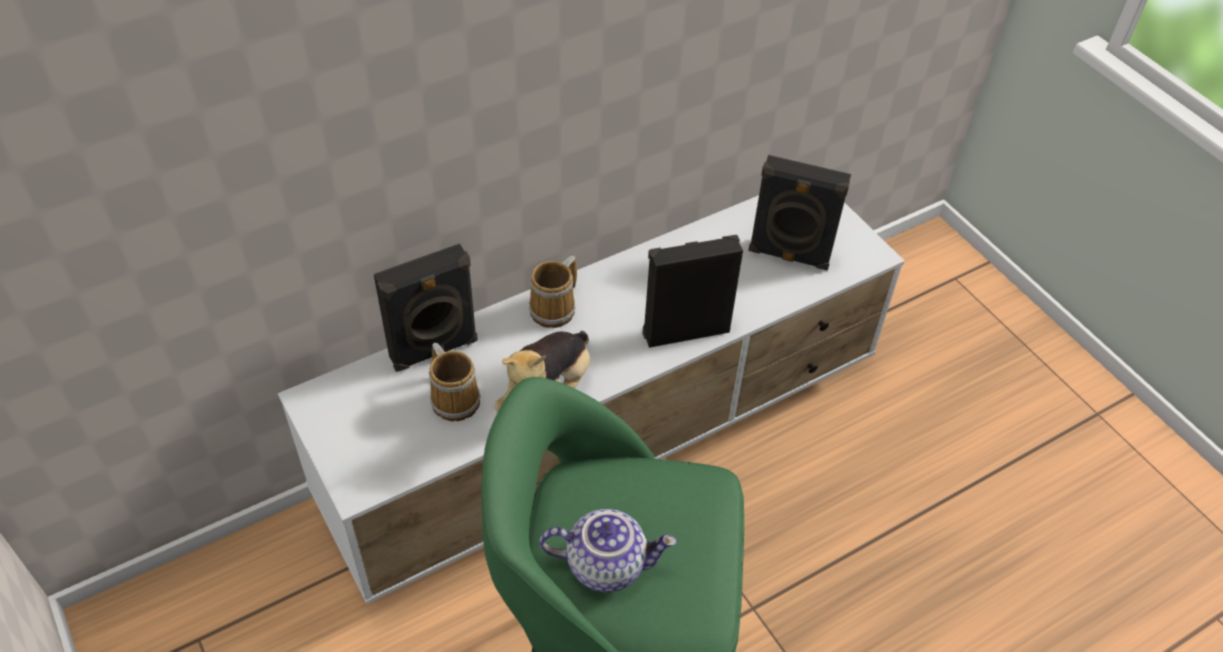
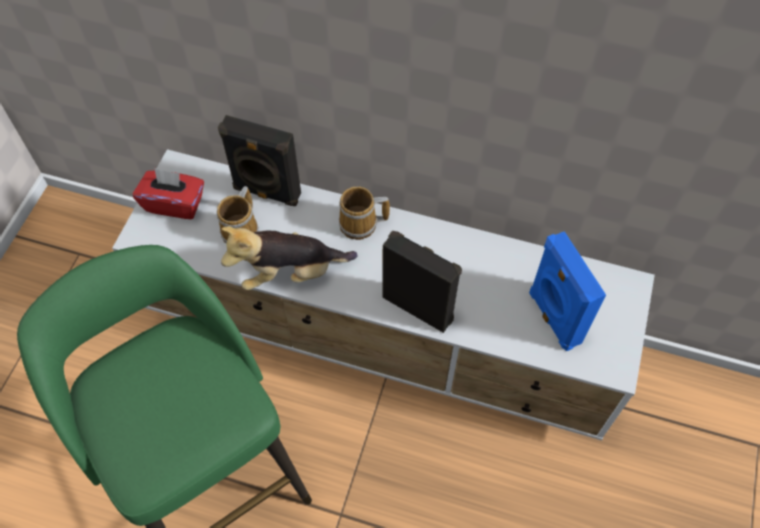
camera: 50 degrees right, 10 degrees up
teapot [540,509,677,592] -> none
black speaker [748,155,851,271] -> blue speaker [529,231,606,351]
none -> red tissue box [133,168,204,219]

